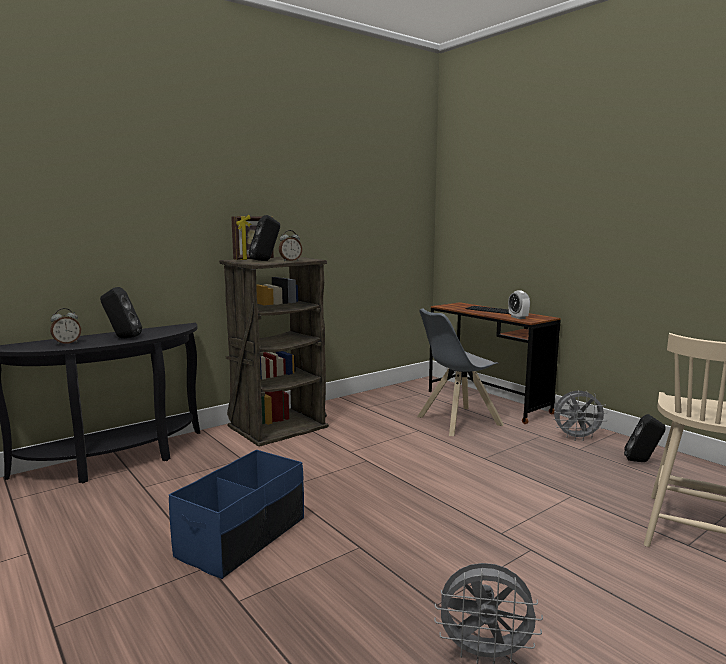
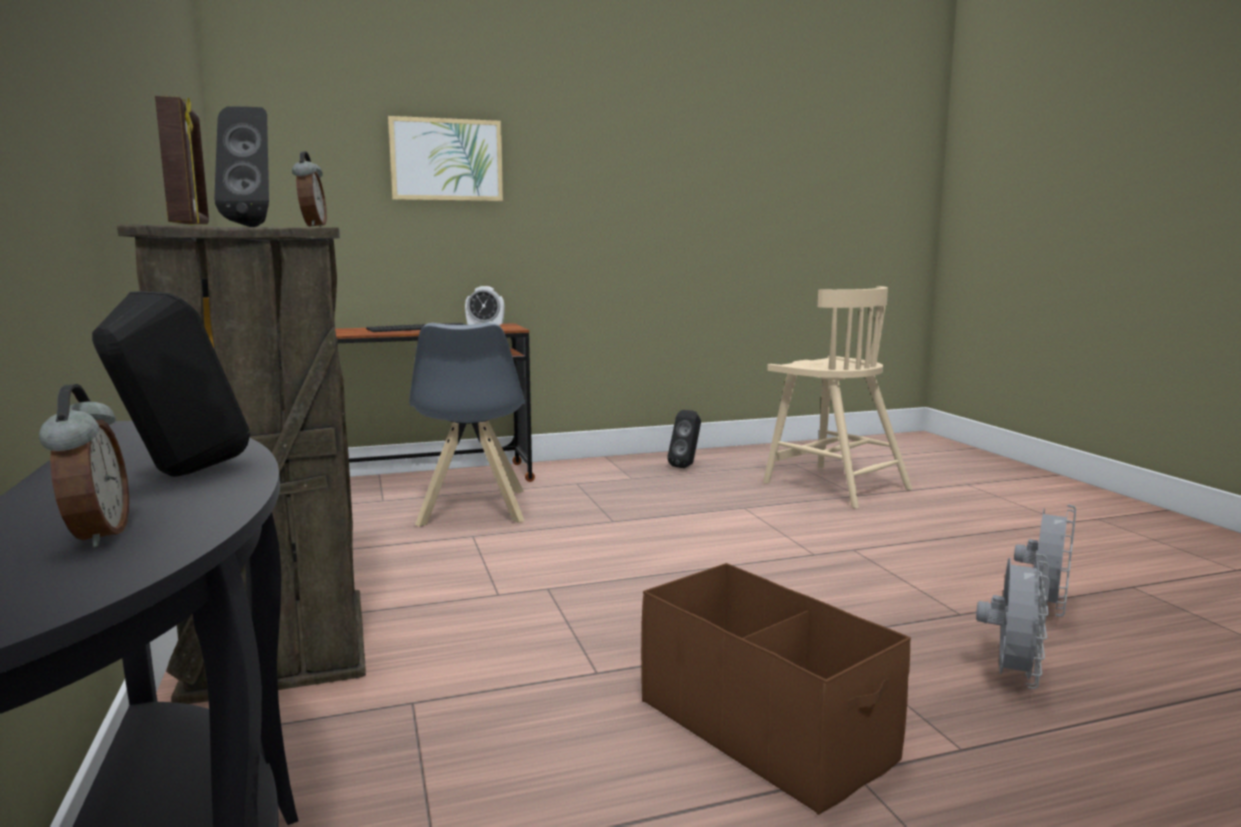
camera: 70 degrees left, 0 degrees up
blue storage box [169,450,304,579] -> brown storage box [641,563,911,815]
grey fan [554,391,608,441] -> grey fan moved to [976,554,1050,689]
none -> picture [388,116,503,201]

